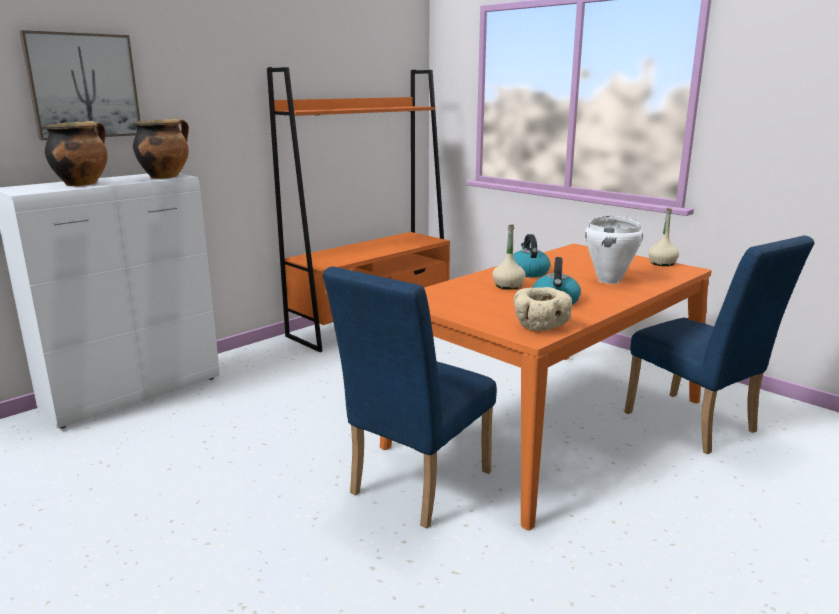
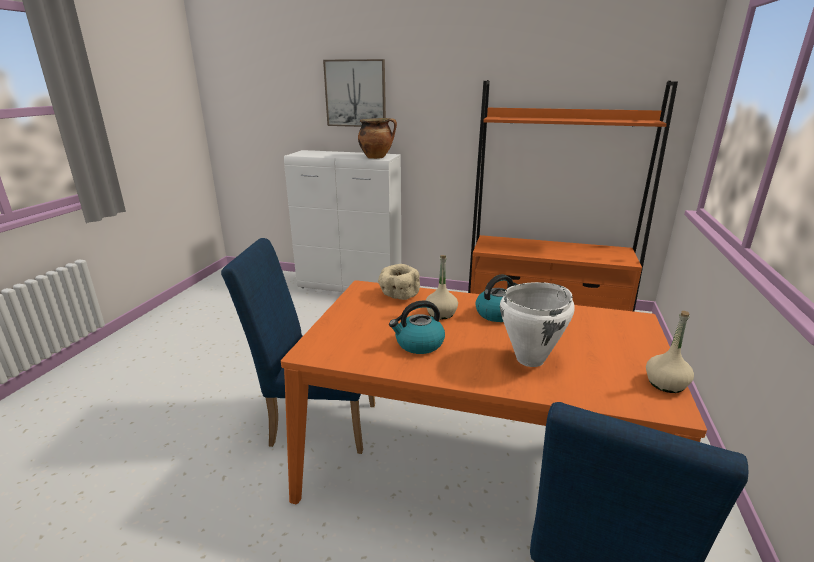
camera: 60 degrees right, 5 degrees up
cooking pot [44,121,108,186] -> none
beige bowl [514,287,572,331] -> beige bowl moved to [378,264,420,300]

